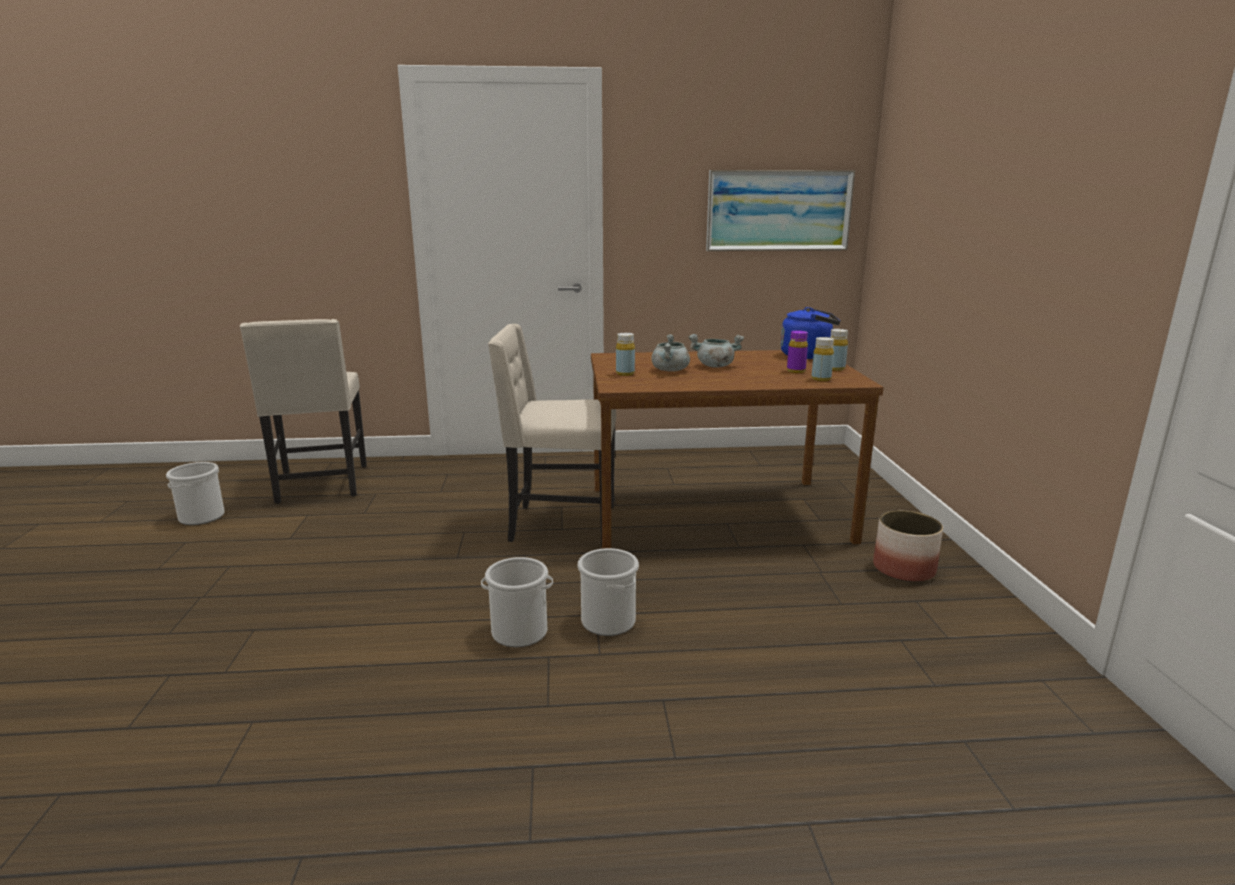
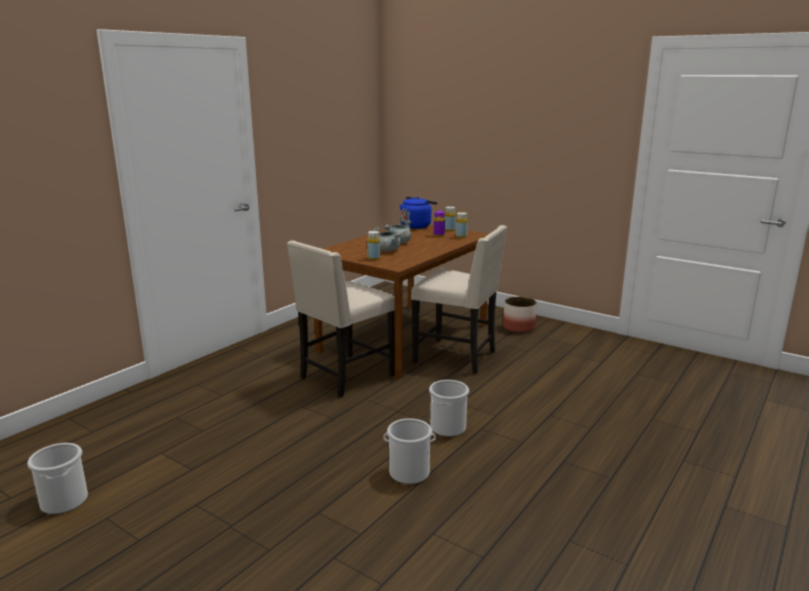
camera: 50 degrees left, 0 degrees up
beige chair [239,319,367,504] -> beige chair moved to [411,225,507,374]
bucket [578,548,639,636] -> bucket moved to [384,418,436,484]
picture [706,170,855,251] -> none

